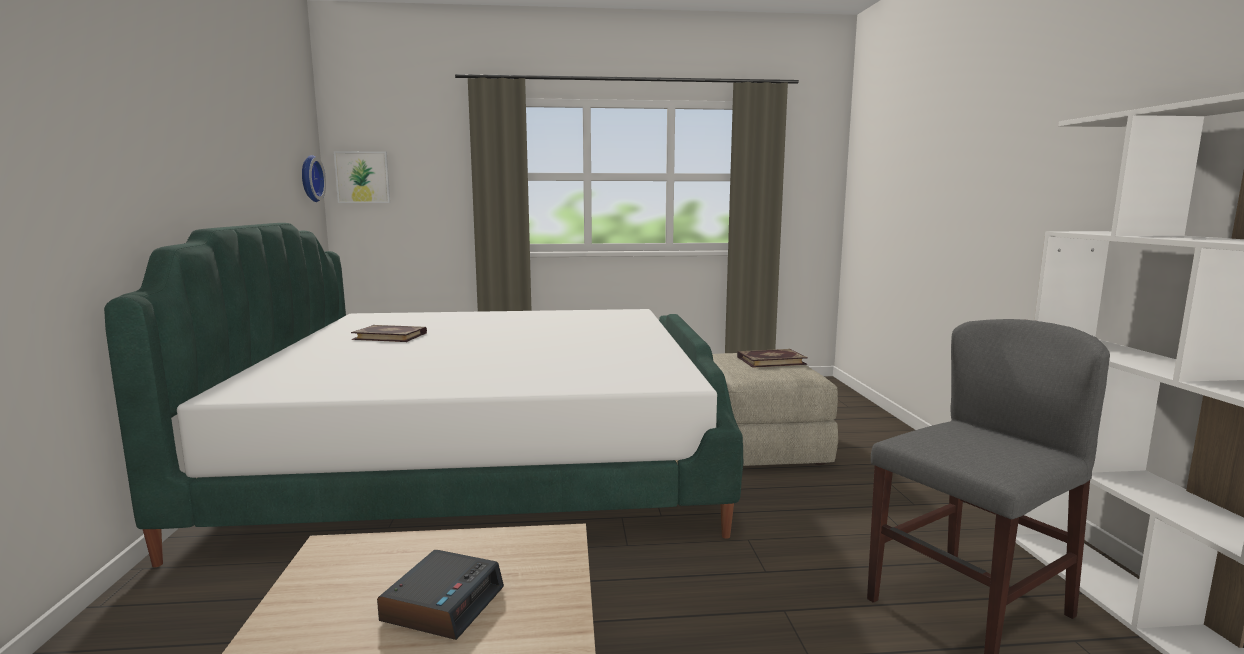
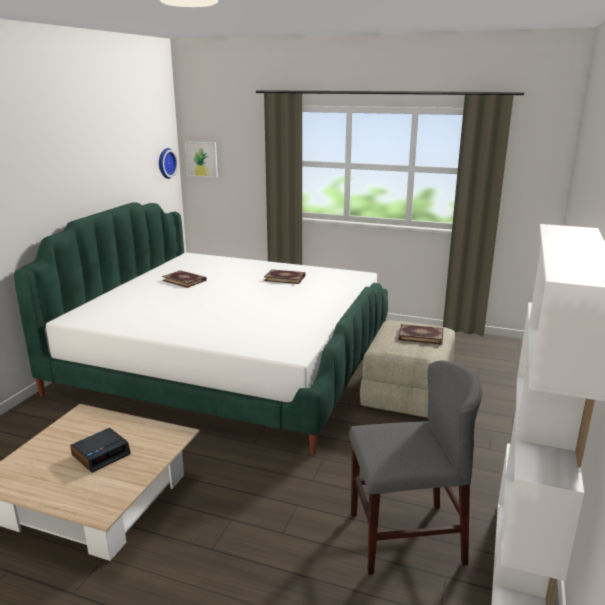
camera: 25 degrees right, 10 degrees up
none -> book [264,269,306,284]

